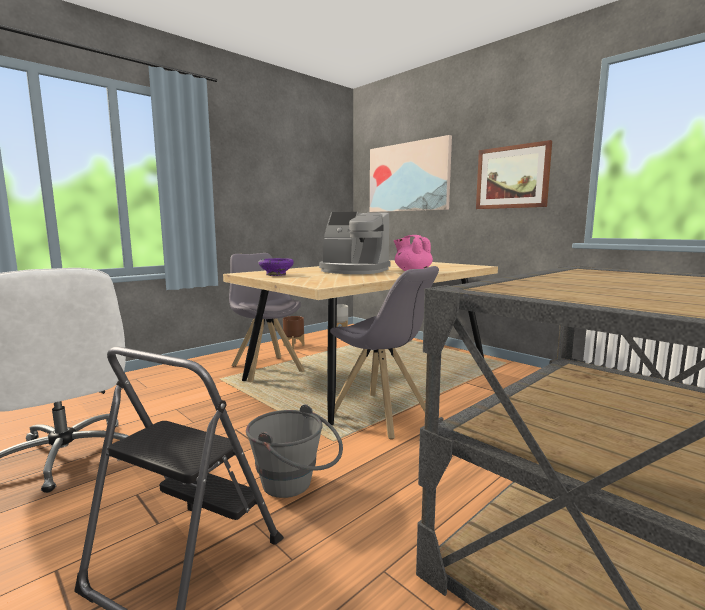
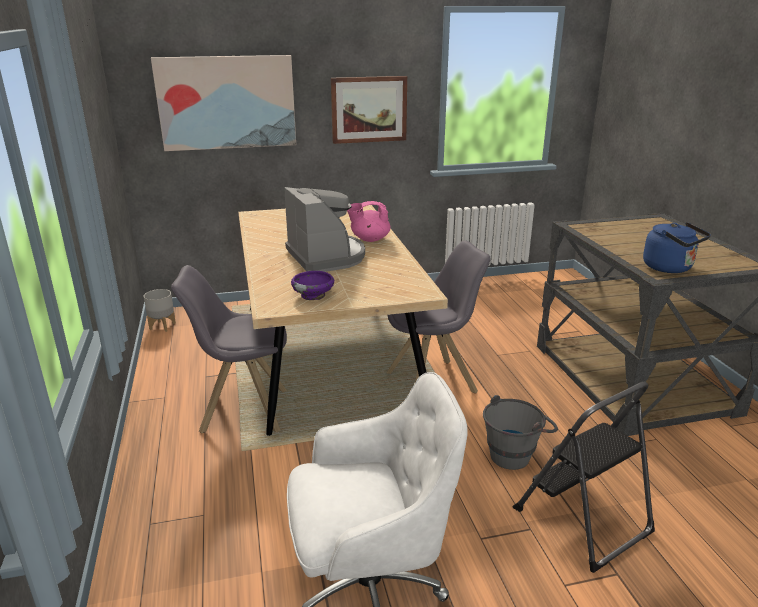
camera: 60 degrees left, 15 degrees up
brown planter [283,316,304,349] -> none
coffee machine [319,212,391,274] -> coffee machine turned 75 degrees counterclockwise [284,187,365,272]
none -> blue kettle [643,222,711,273]

